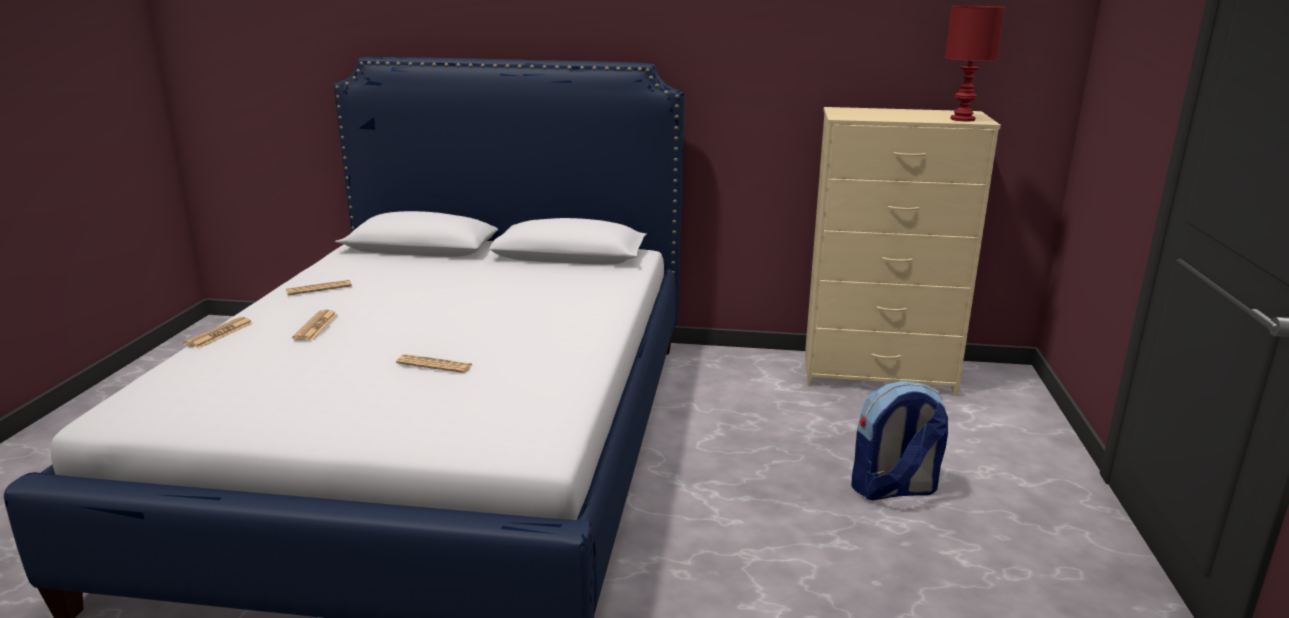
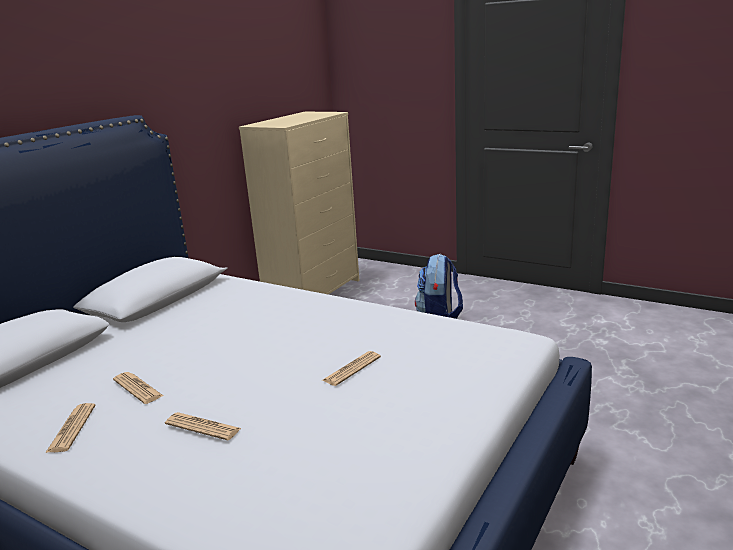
camera: 65 degrees left, 0 degrees up
newspaper [183,317,253,348] -> newspaper moved to [113,372,163,404]
red table lamp [945,6,1005,121] -> none

